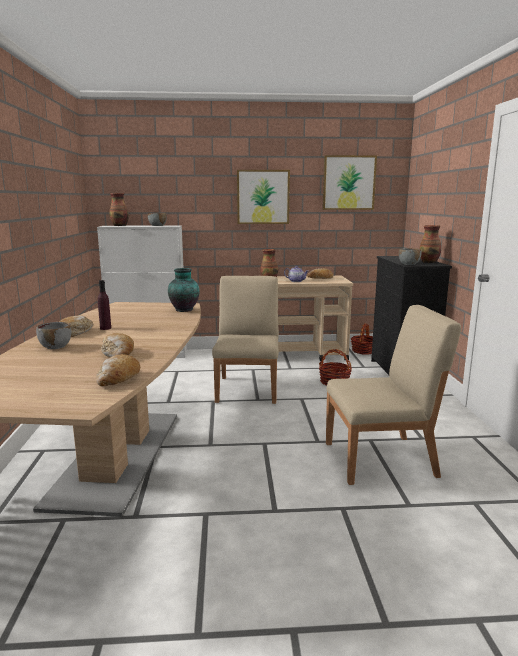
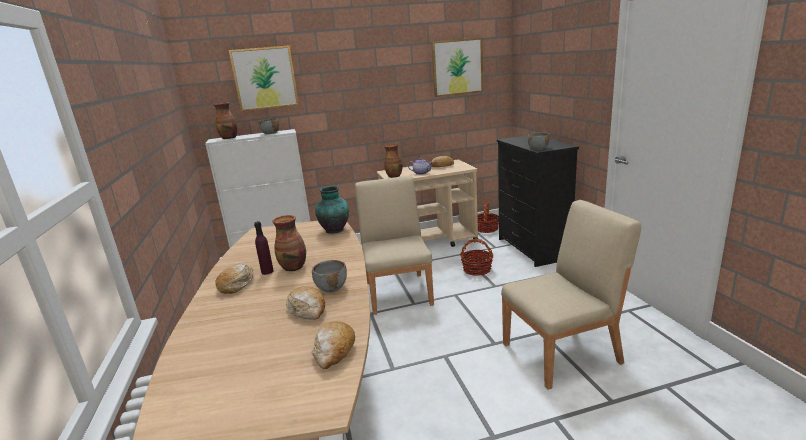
camera: 10 degrees left, 5 degrees up
grey bowl [36,322,72,349] -> grey bowl moved to [312,260,347,293]
picture [237,170,290,224] -> picture moved to [229,45,299,111]
vase [420,225,441,263] -> vase moved to [272,215,306,271]

